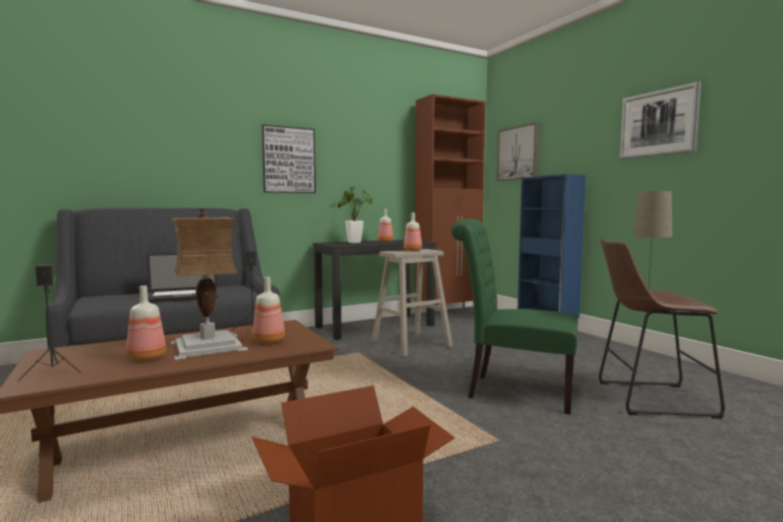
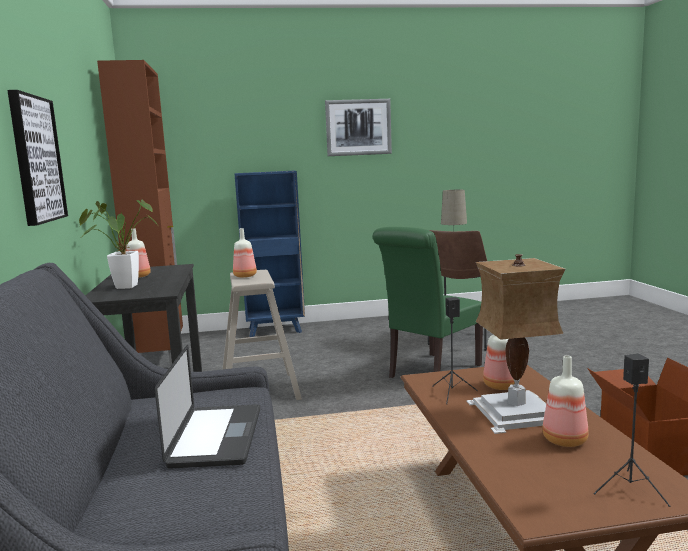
camera: 70 degrees left, 5 degrees up
picture [497,123,539,181] -> none

